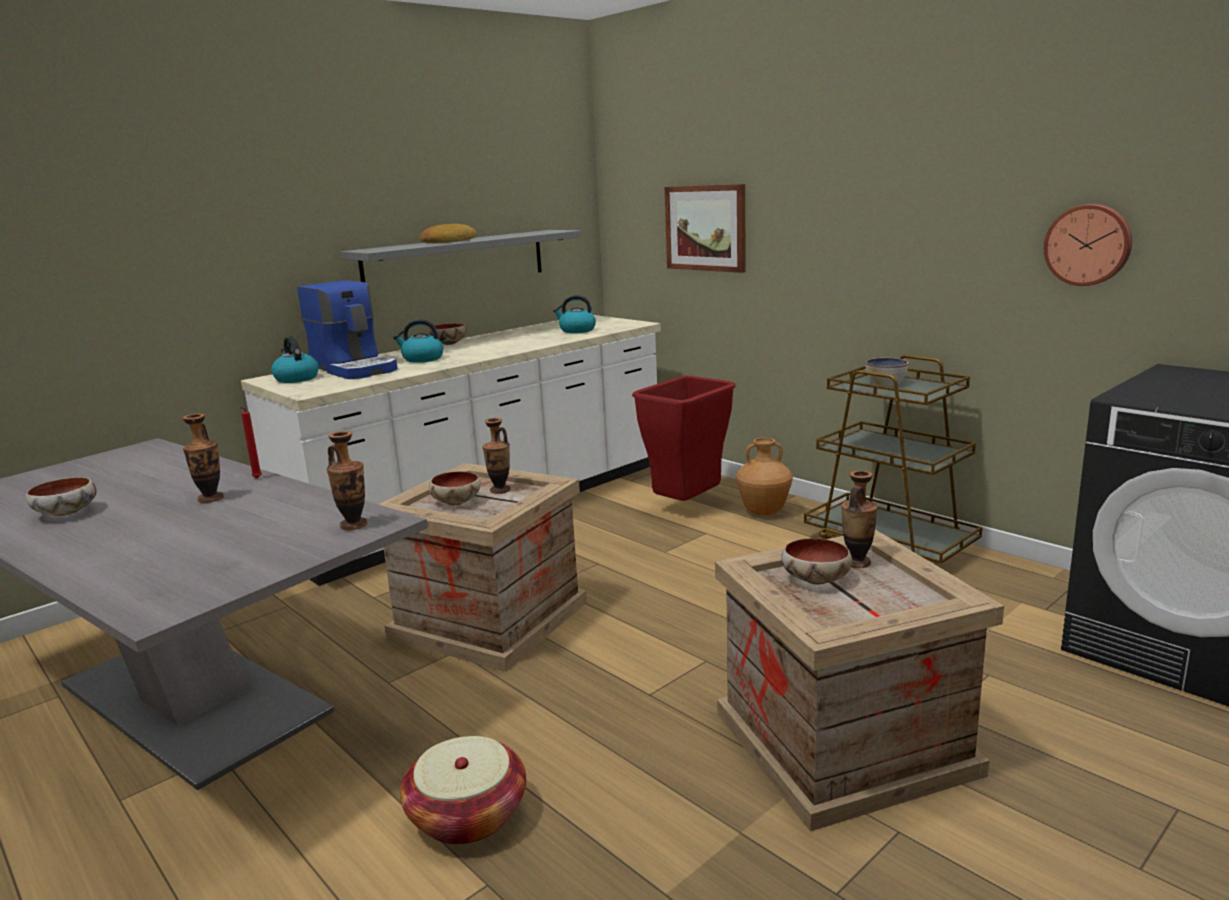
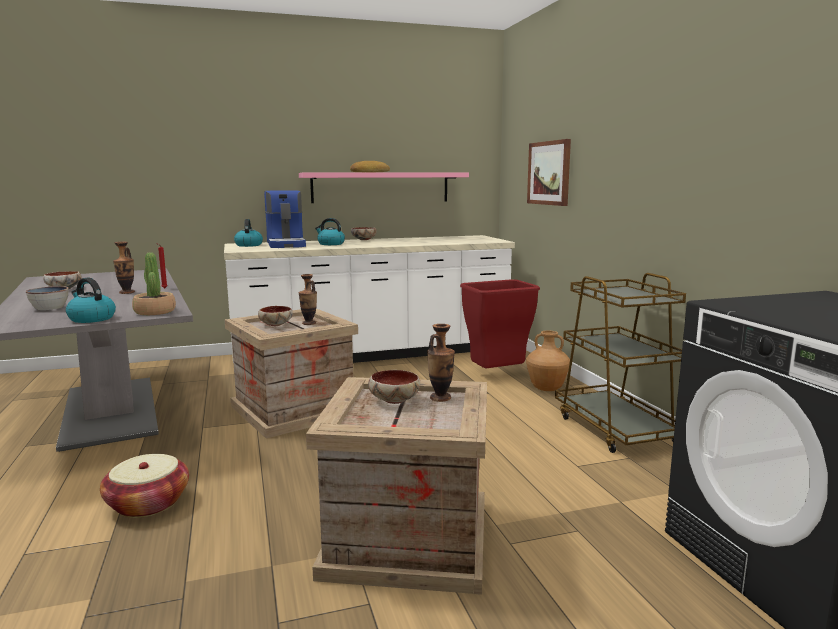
camera: 25 degrees right, 5 degrees down
vase [327,431,368,530] -> potted plant [132,253,176,315]
grey shelf [340,230,581,282] -> pink shelf [299,173,469,203]
kettle [553,295,596,333] -> kettle moved to [66,278,116,323]
bowl [865,358,909,386] -> bowl moved to [26,286,69,310]
wall clock [1044,204,1132,286] -> none

